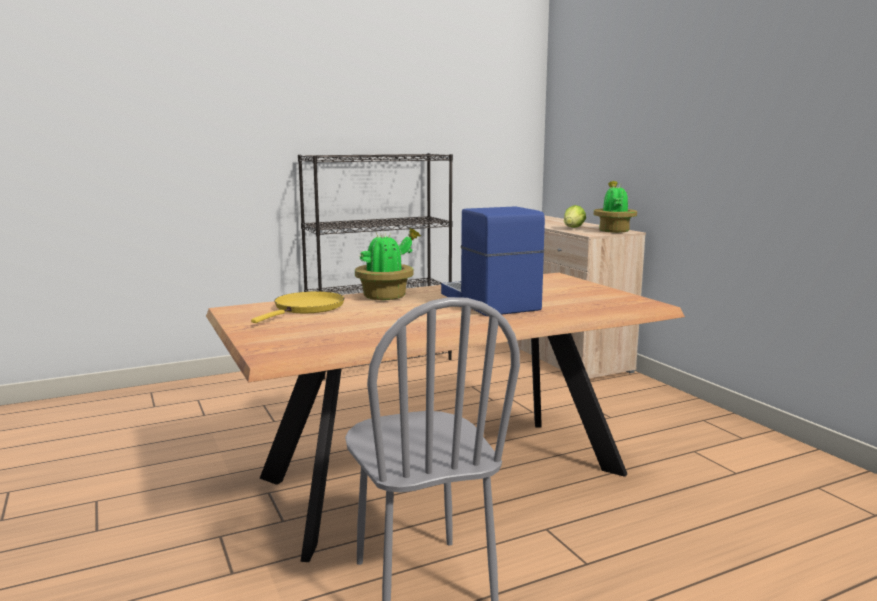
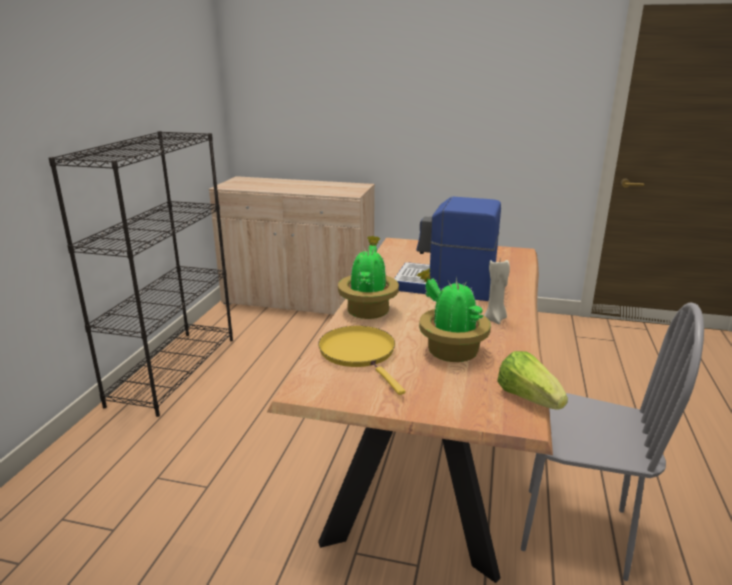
camera: 50 degrees left, 10 degrees up
lettuce [564,205,586,228] -> lettuce moved to [497,351,568,410]
potted plant [594,181,637,233] -> potted plant moved to [416,268,491,362]
none -> beige candle [485,260,510,324]

